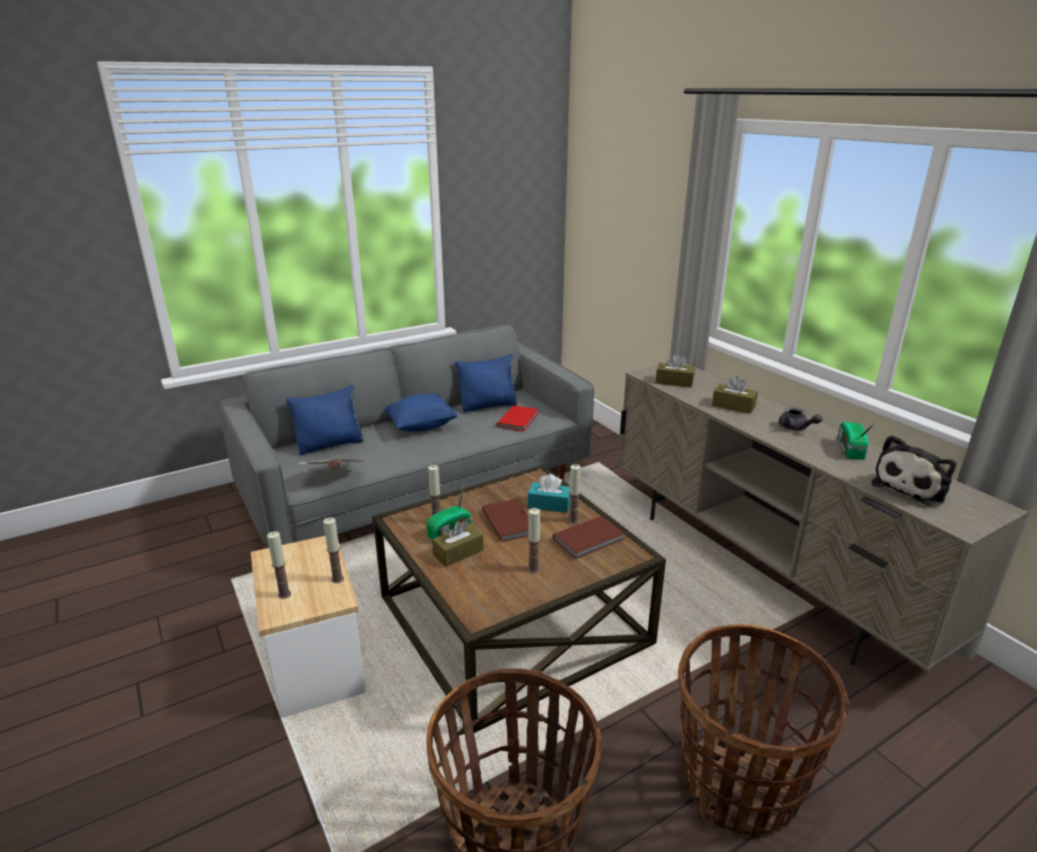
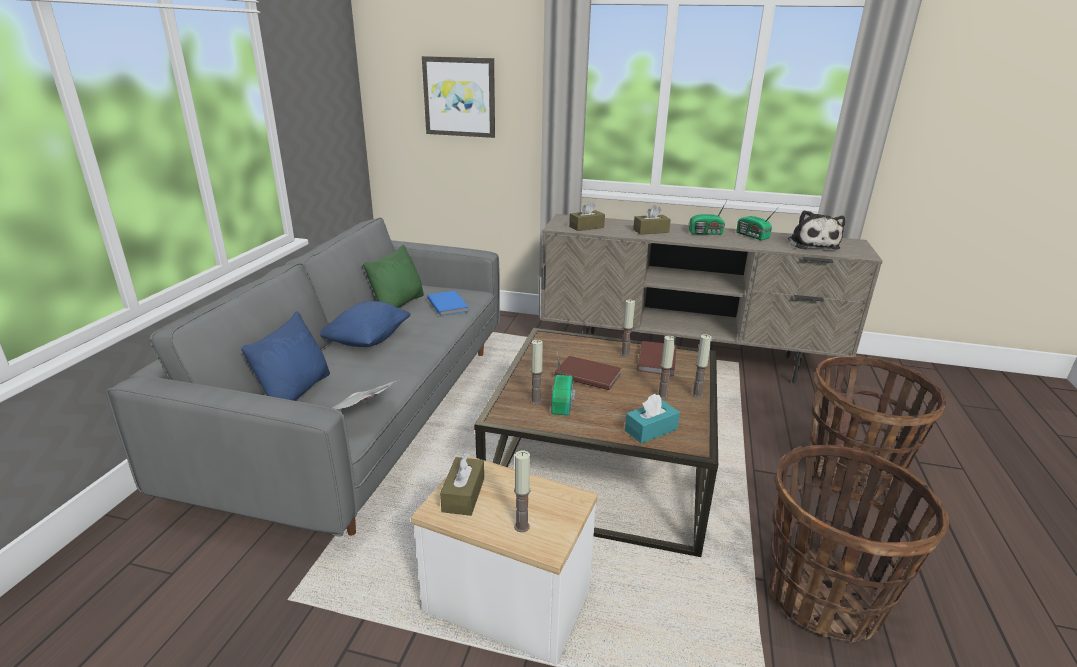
camera: 45 degrees left, 0 degrees up
candle [323,517,344,583] -> candle moved to [692,334,712,398]
brown tissue box [432,521,484,567] -> brown tissue box moved to [440,453,484,516]
blue pillow [455,354,518,413] -> green pillow [363,245,424,308]
red book [496,405,539,432] -> blue book [427,291,469,316]
turquoise tissue box [528,474,570,513] -> turquoise tissue box moved to [625,394,680,444]
grey teapot [779,407,822,431] -> radio [689,201,727,235]
none -> picture [422,56,495,138]

